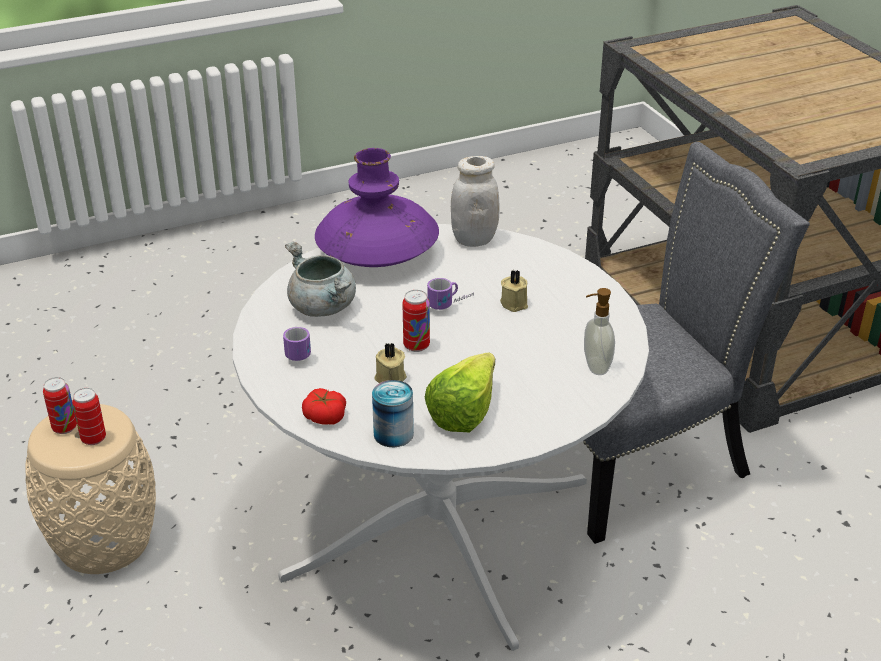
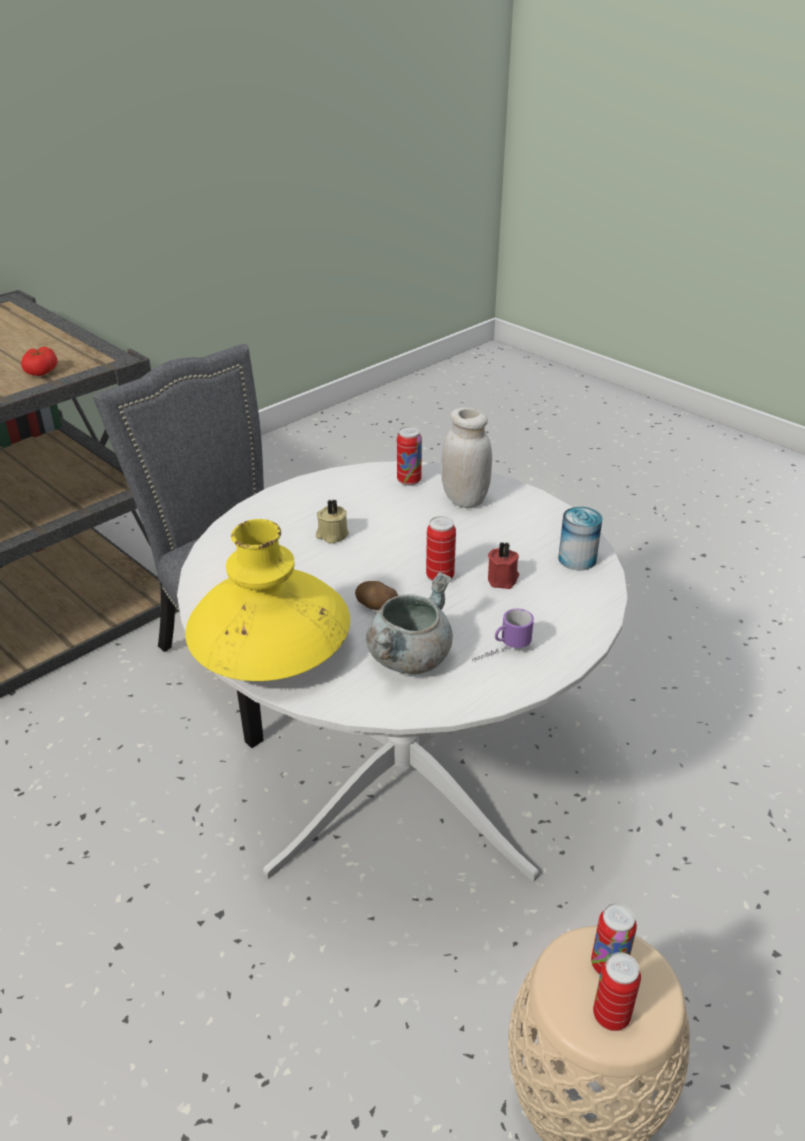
camera: 110 degrees left, 0 degrees up
tomato [302,388,346,425] -> tomato moved to [21,347,57,376]
purple vase [315,148,439,267] -> yellow vase [185,519,350,681]
beige candle [374,343,407,383] -> red candle [488,542,519,589]
lettuce [425,353,495,432] -> none
mug [427,278,474,310] -> none
white jar [451,156,500,247] -> white jar moved to [441,407,492,508]
soap dispenser [584,288,615,375] -> can [397,426,422,486]
none -> potato [355,581,398,610]

